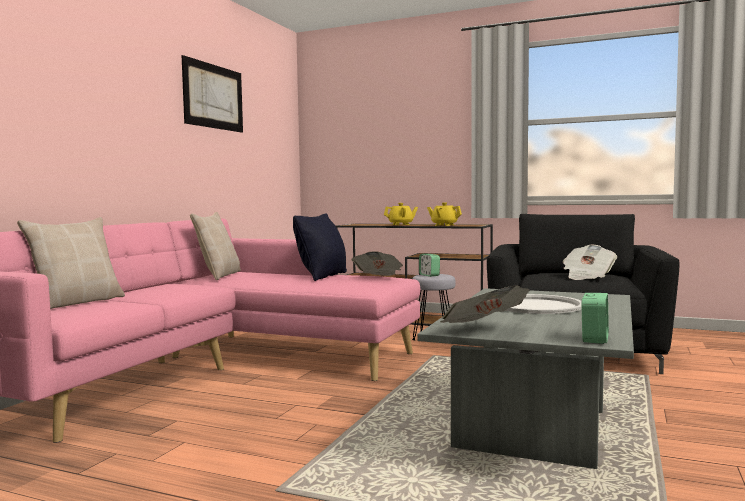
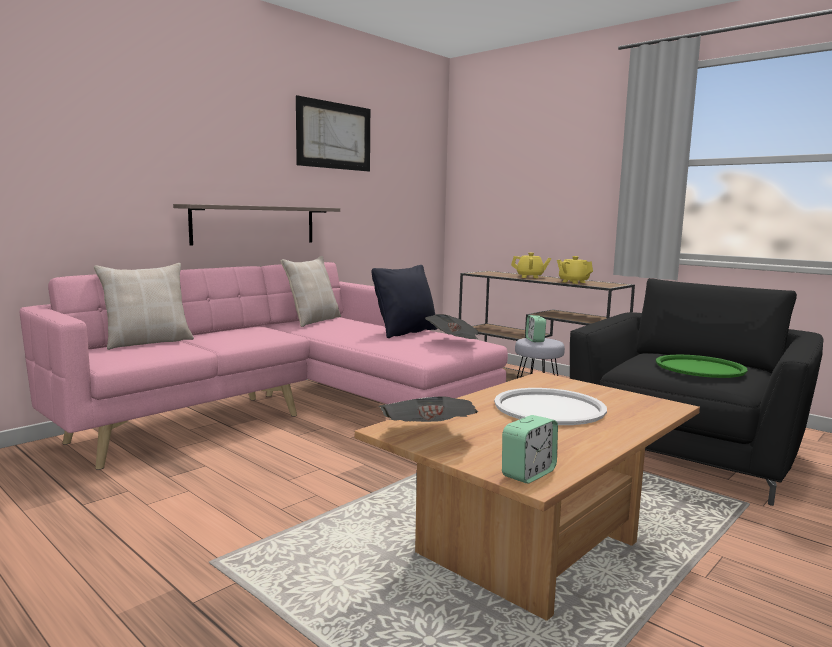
camera: 20 degrees right, 5 degrees up
grey coffee table [417,288,634,469] -> brown coffee table [355,372,700,621]
newspaper [563,245,617,280] -> green tray [656,355,748,378]
none -> shelf [173,204,340,246]

